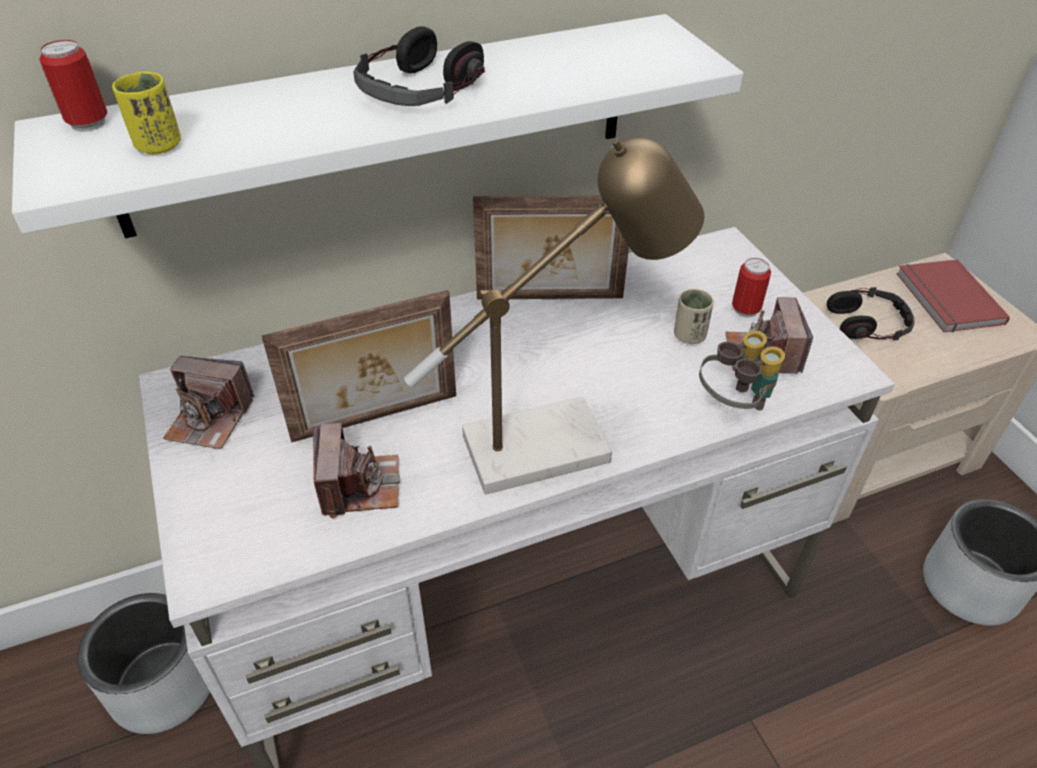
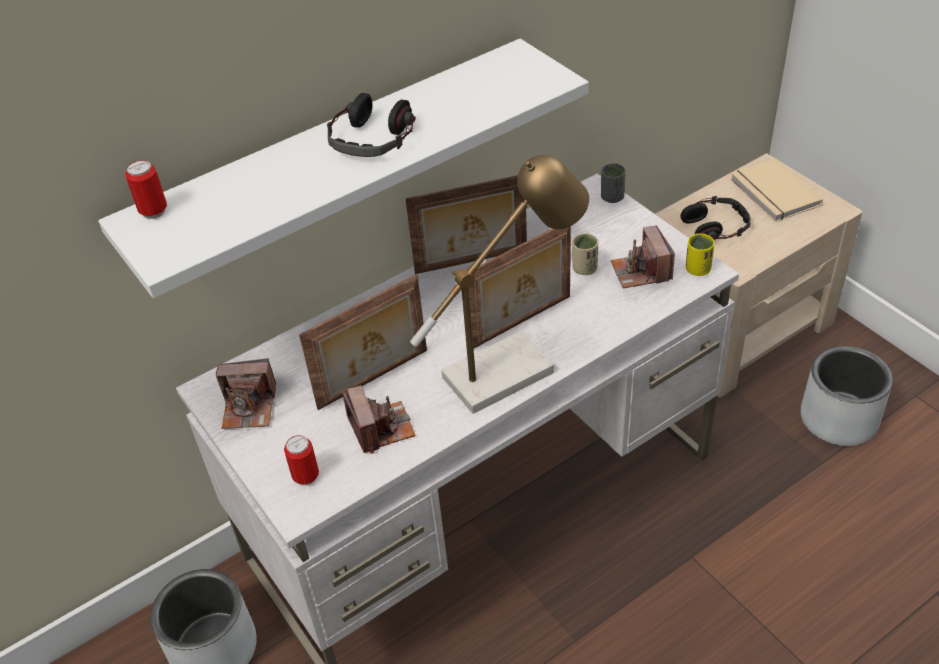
camera: 10 degrees left, 0 degrees up
yellow cup [112,72,181,155] -> yellow cup moved to [686,234,714,276]
binoculars [699,331,785,411] -> none
can [732,258,771,317] -> can moved to [284,435,319,486]
red book [896,259,1010,332] -> beige book [731,158,823,222]
none -> picture frame [469,226,571,348]
none -> grey cup [601,163,626,203]

